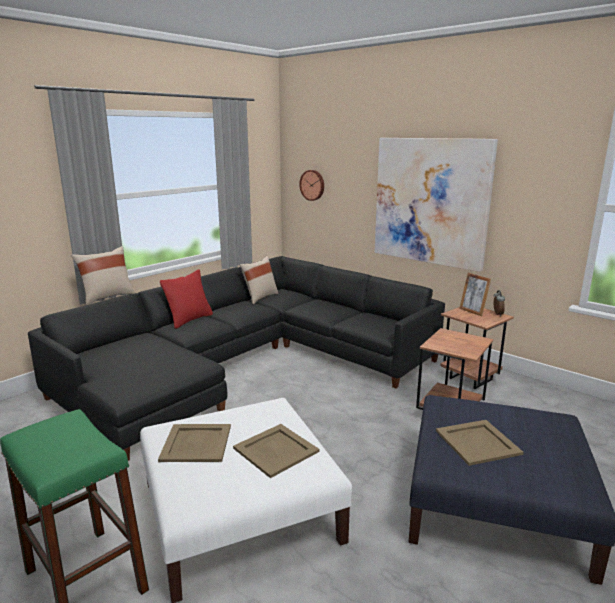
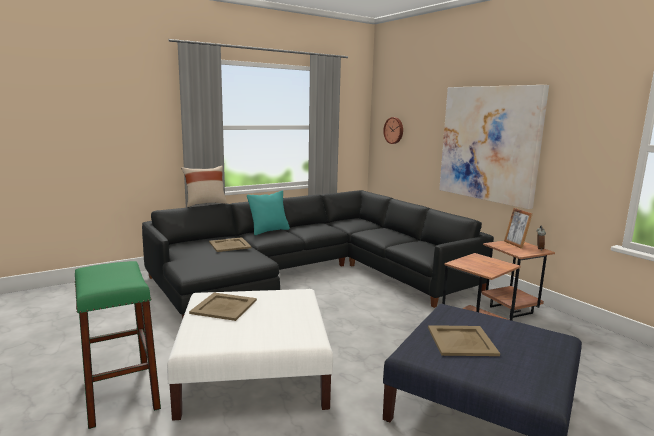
camera: 15 degrees right, 5 degrees down
red pillow [160,269,213,329] -> turquoise pillow [247,191,290,235]
beige tray [233,424,319,478] -> beige tray moved to [209,237,252,252]
beige pillow [240,256,278,304] -> none

